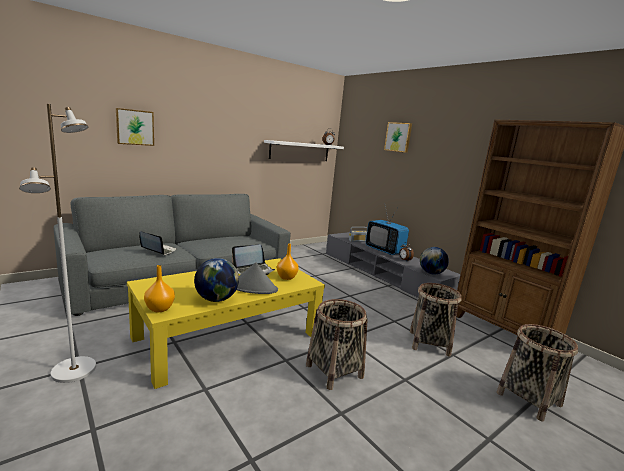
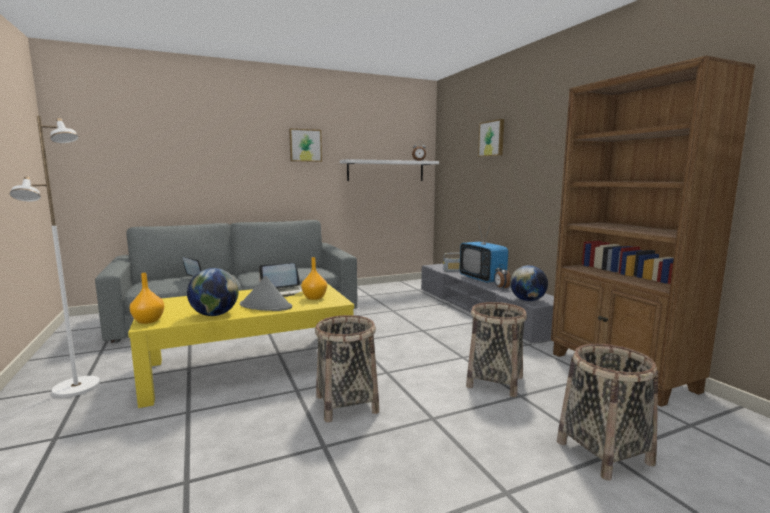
camera: 15 degrees right, 5 degrees down
picture [116,108,154,146] -> picture moved to [289,129,322,162]

